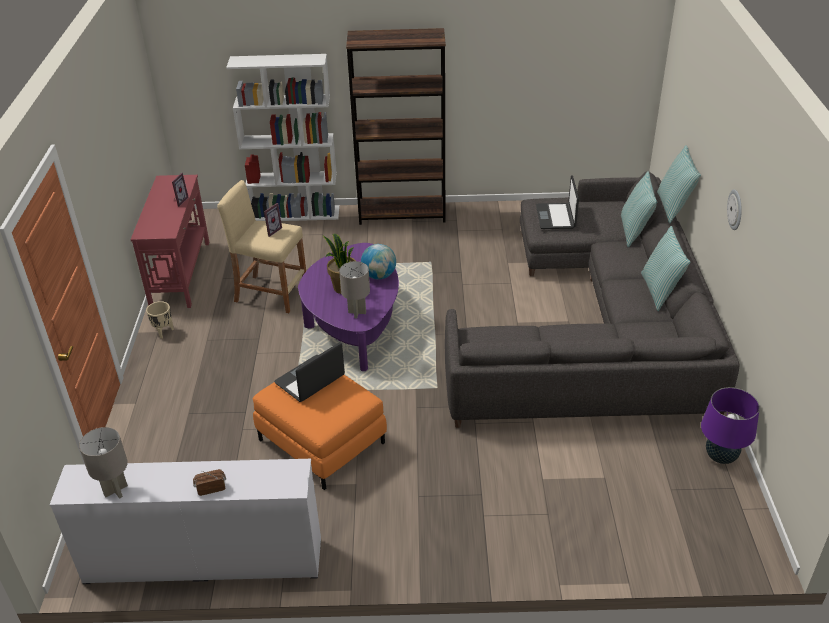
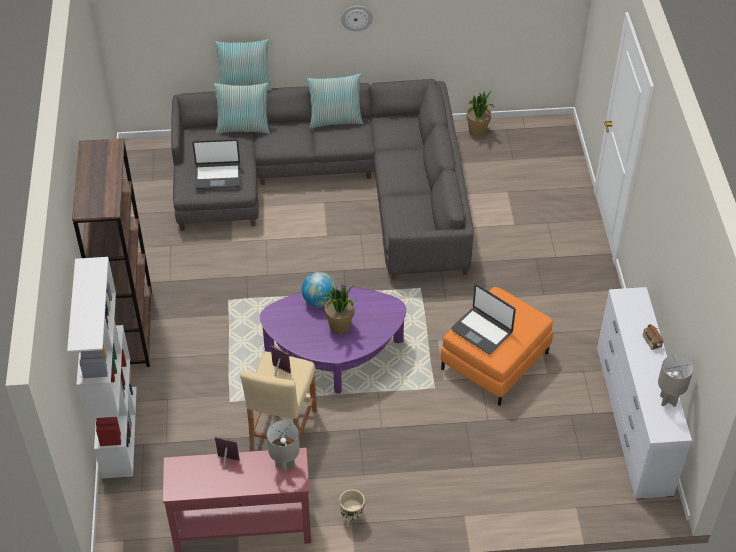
camera: 95 degrees left, 10 degrees up
grey table lamp [339,261,370,318] -> grey table lamp moved to [267,420,300,475]
purple table lamp [701,387,760,464] -> potted plant [466,91,494,137]

